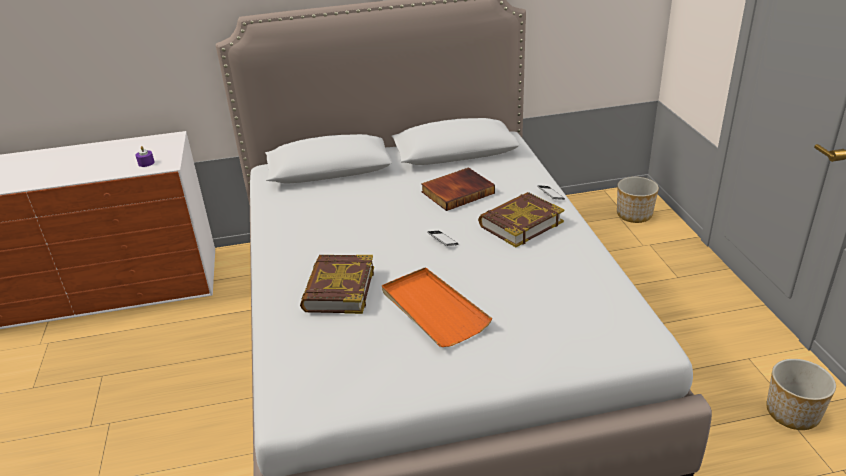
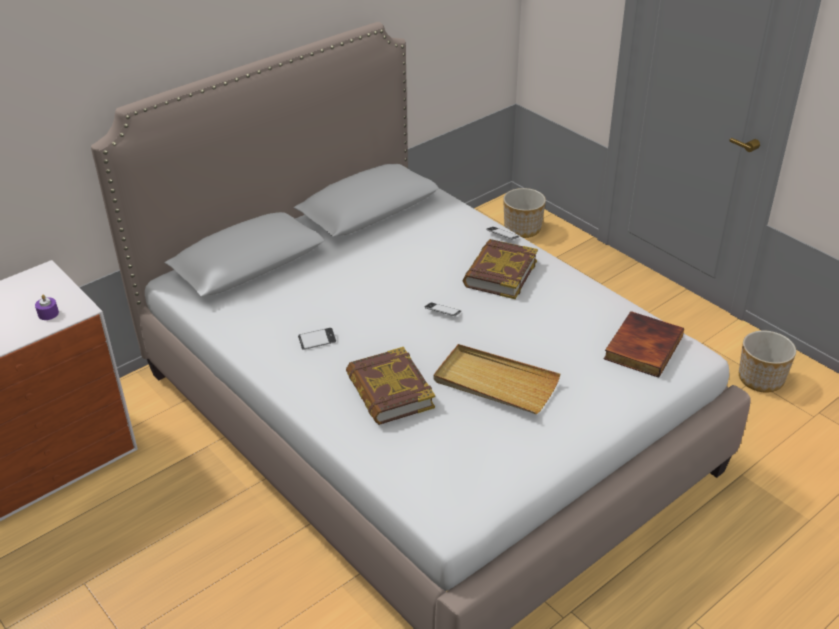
camera: 30 degrees left, 5 degrees up
orange tray [382,267,492,347] -> beige tray [434,344,560,414]
book [421,167,495,211] -> book moved to [604,311,684,378]
none -> phone [298,328,336,350]

